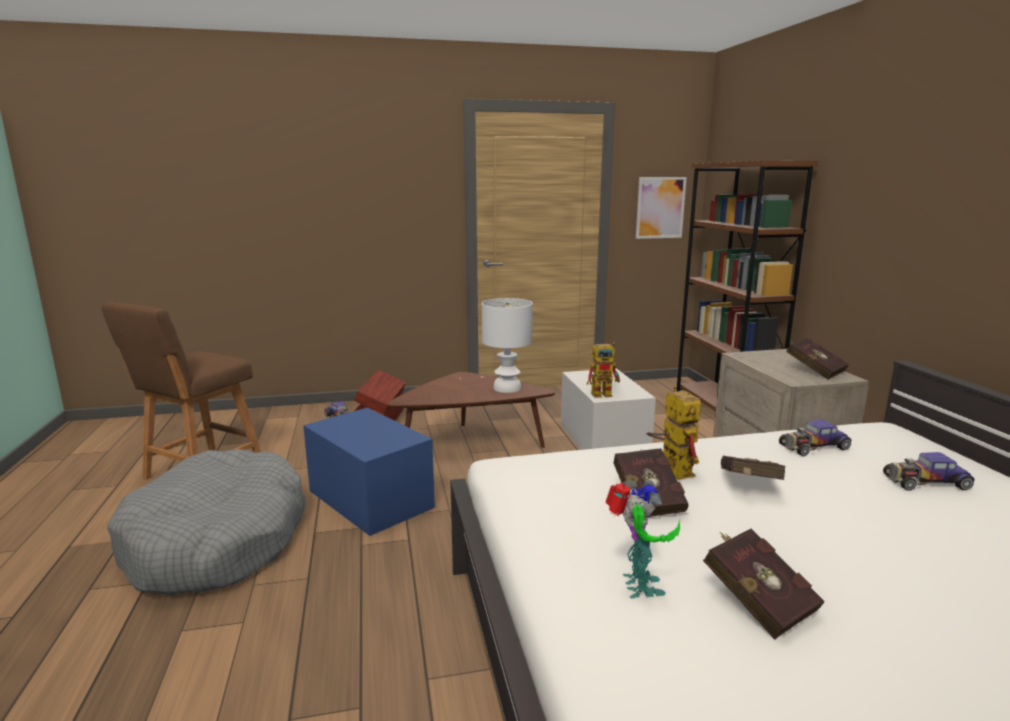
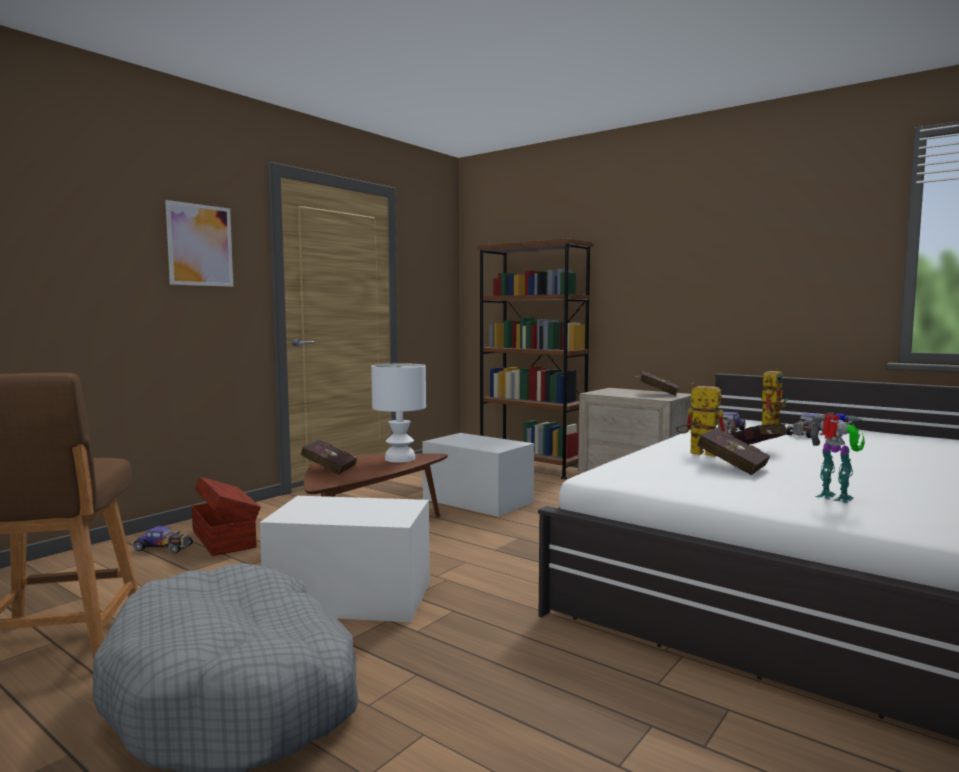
camera: 40 degrees left, 10 degrees down
blue storage box [303,408,435,536] -> white storage box [260,496,430,622]
toy robot [587,342,620,398] -> toy robot moved to [761,368,788,425]
picture [636,177,687,239] -> picture moved to [165,200,233,287]
red book [703,529,825,639] -> red book moved to [300,440,357,474]

